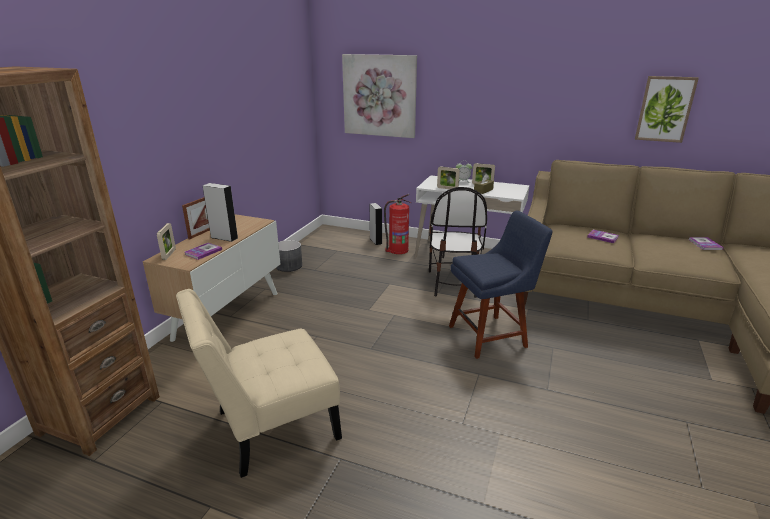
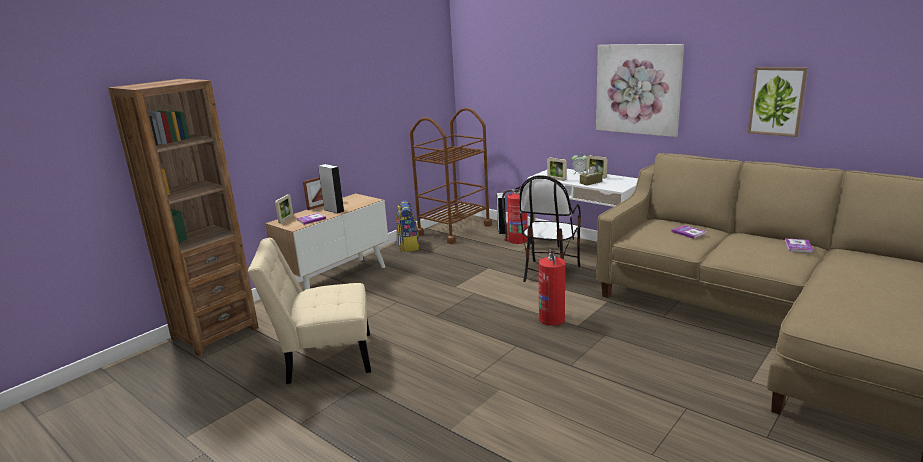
camera: 20 degrees right, 5 degrees down
grey planter [276,240,302,272] -> backpack [396,201,420,252]
picture [342,54,417,138] -> picture moved to [596,44,684,137]
blue chair [449,211,553,359] -> fire extinguisher [538,249,565,326]
none -> brown cart [410,108,492,244]

